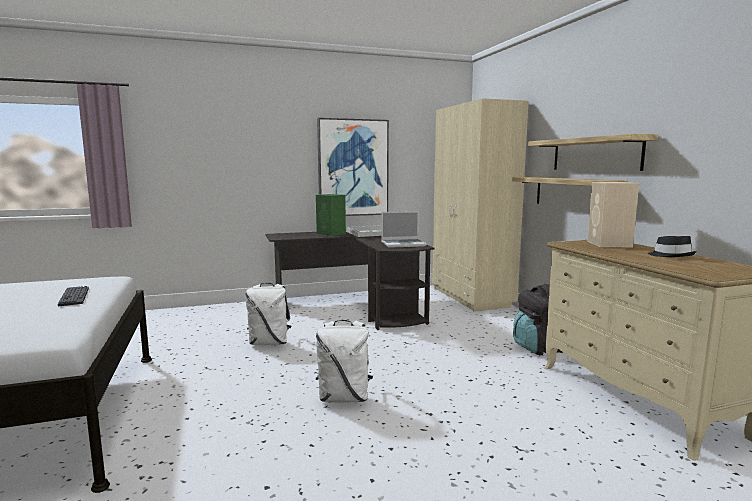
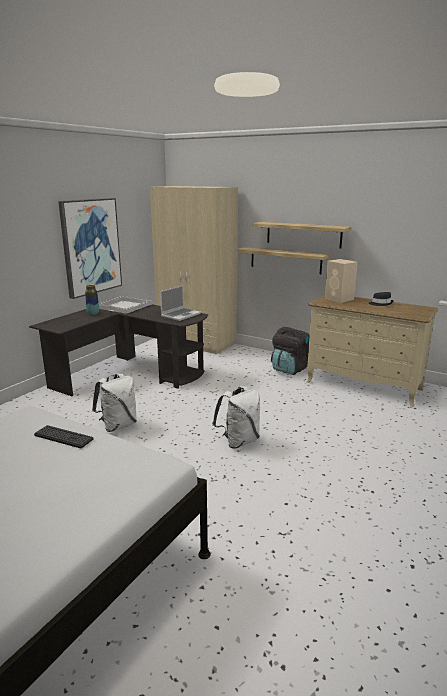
camera: 40 degrees left, 10 degrees up
green speaker [316,194,346,236] -> vase [85,285,99,315]

